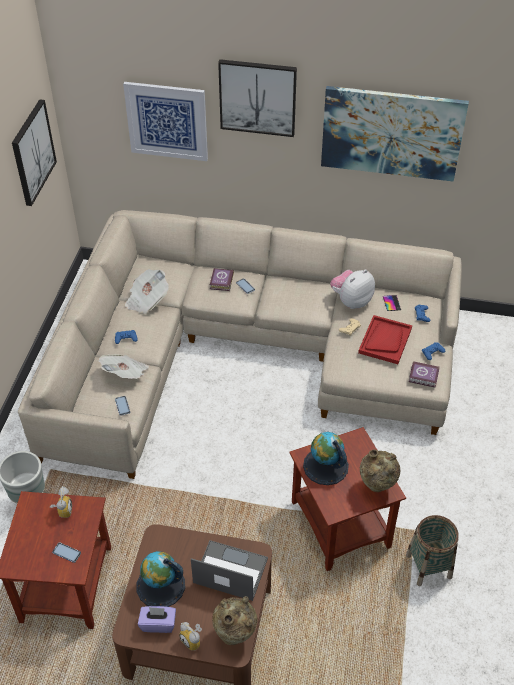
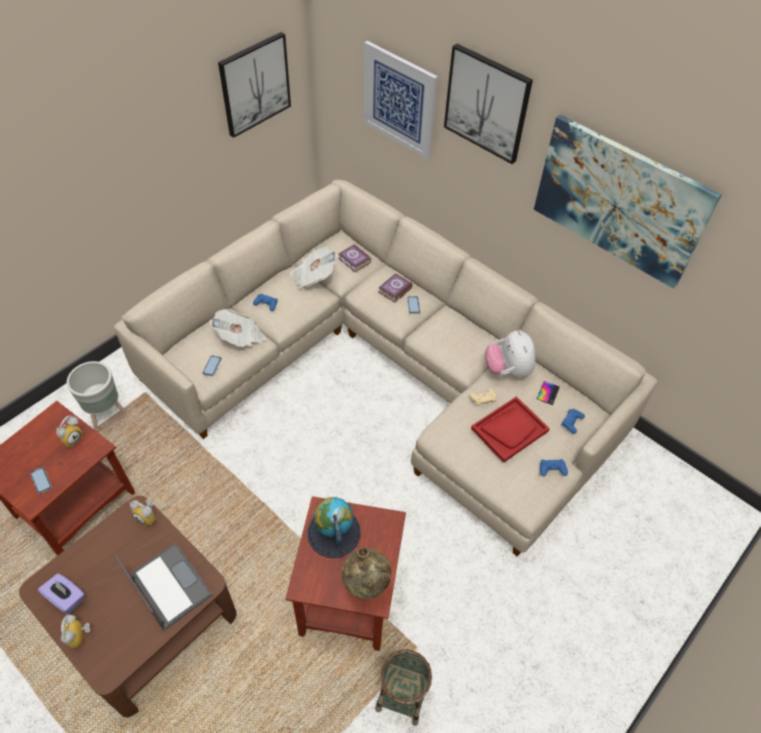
camera: 30 degrees right, 5 degrees up
globe [136,551,185,607] -> none
beige vase [212,596,258,645] -> none
plush toy [330,269,375,309] -> plush toy turned 90 degrees counterclockwise [485,330,535,378]
book [409,361,440,388] -> book moved to [338,244,371,272]
none -> alarm clock [129,499,157,526]

